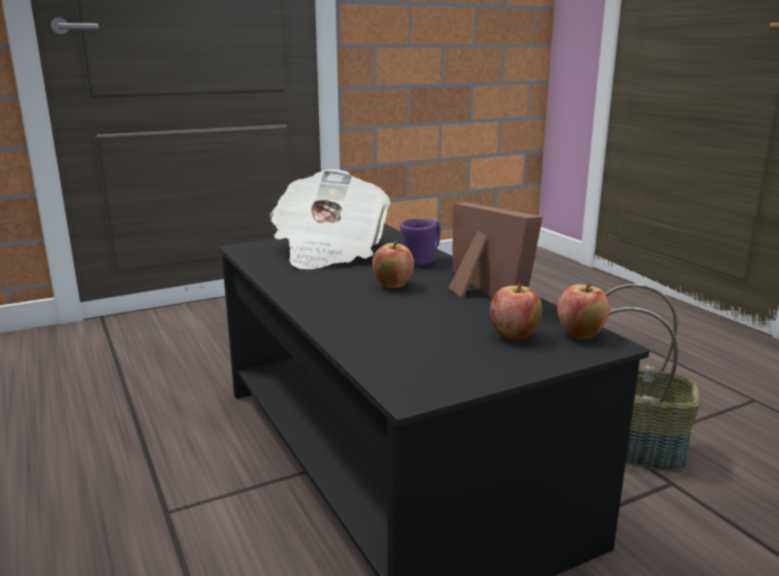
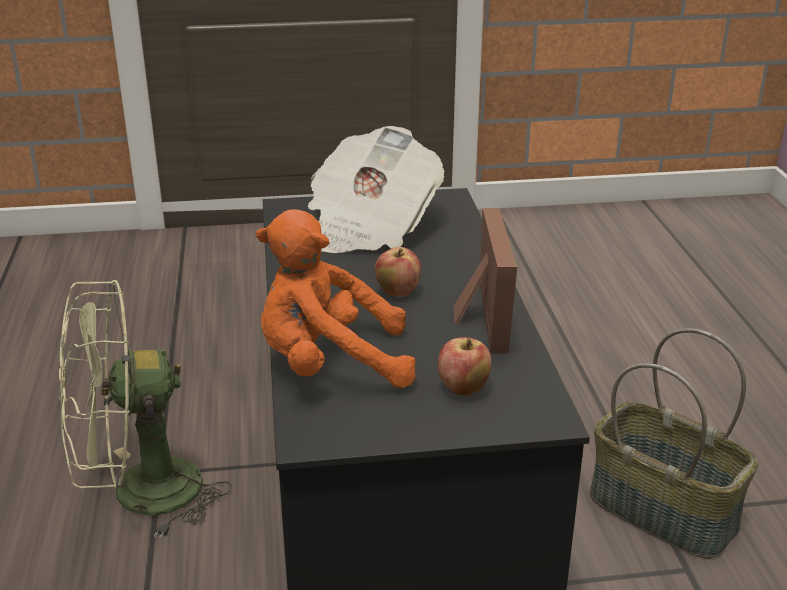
camera: 20 degrees right, 10 degrees up
purple mug [400,219,441,266] -> none
apple [557,283,610,339] -> none
none -> green fan [59,280,232,539]
none -> orange plush toy [256,209,416,388]

